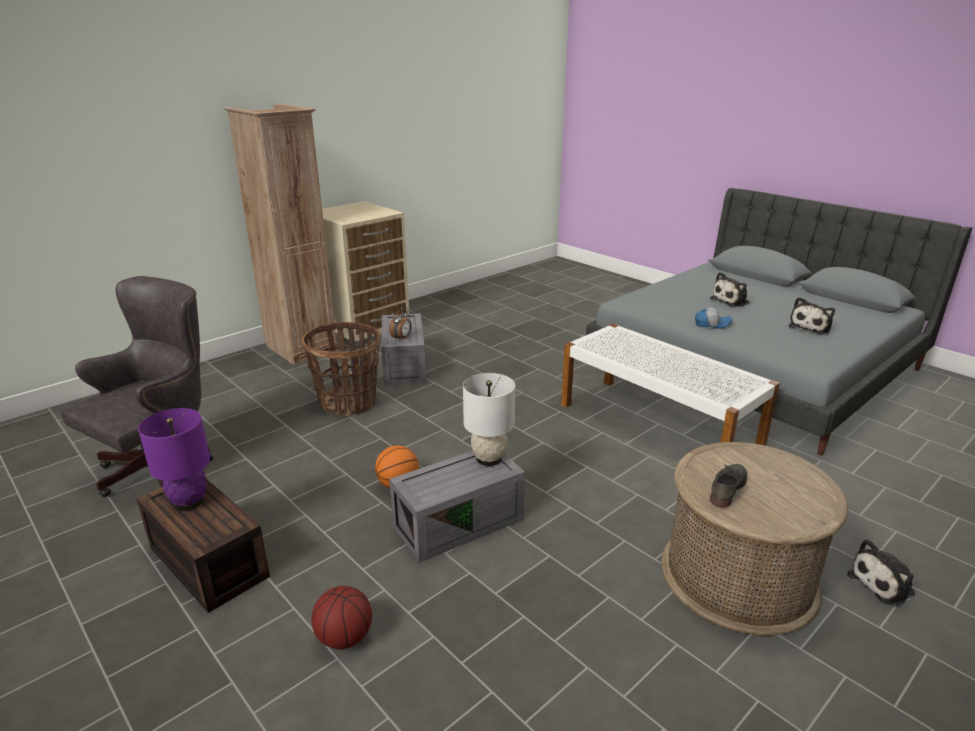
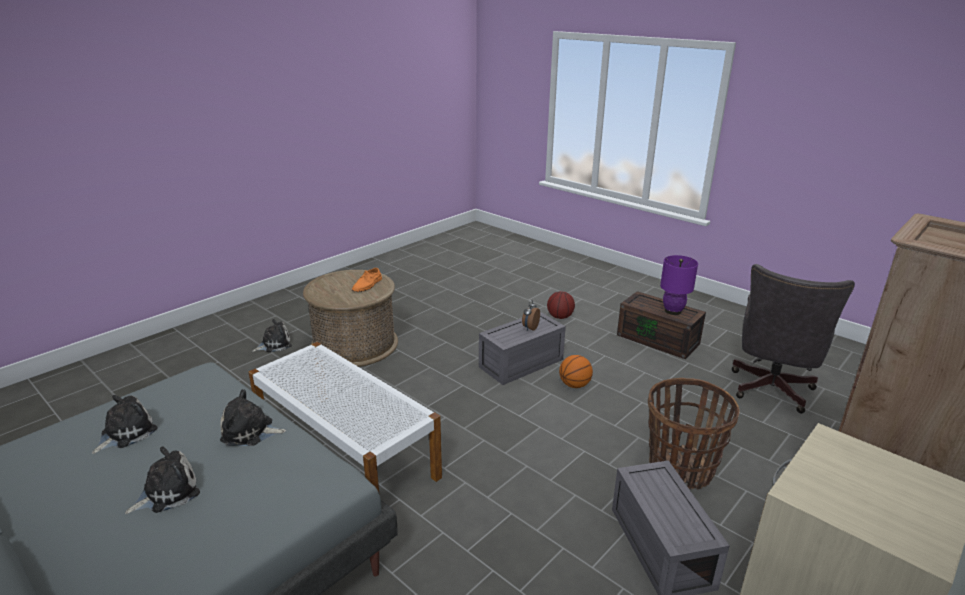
camera: 175 degrees right, 0 degrees up
alarm clock [389,308,412,340] -> alarm clock moved to [522,300,540,331]
white table lamp [463,373,515,466] -> none
cap [695,307,732,329] -> plush toy [220,389,286,446]
grey shoe [710,464,747,508] -> orange shoe [352,268,382,292]

